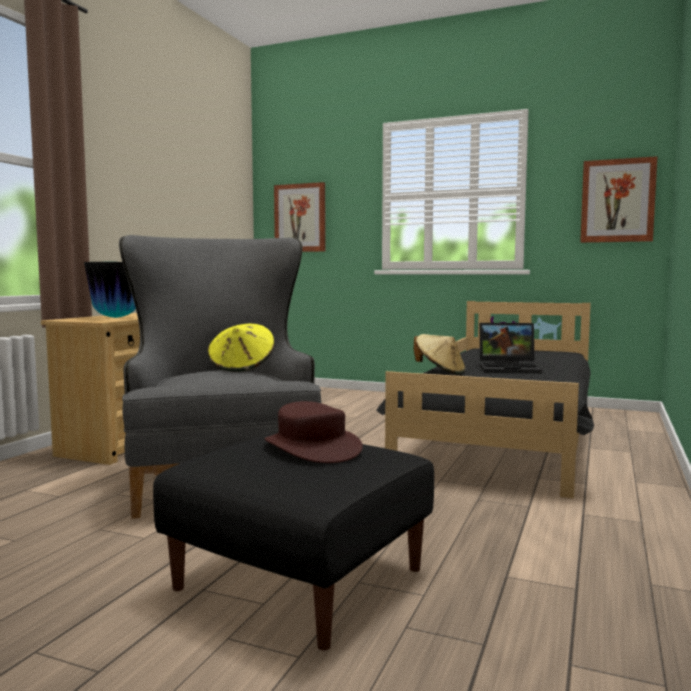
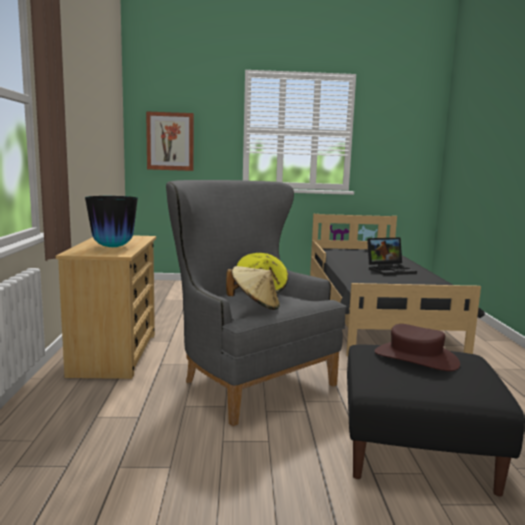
camera: 25 degrees left, 5 degrees up
beige hat [414,334,465,374] -> beige hat moved to [226,266,280,310]
picture [580,156,658,243] -> none

